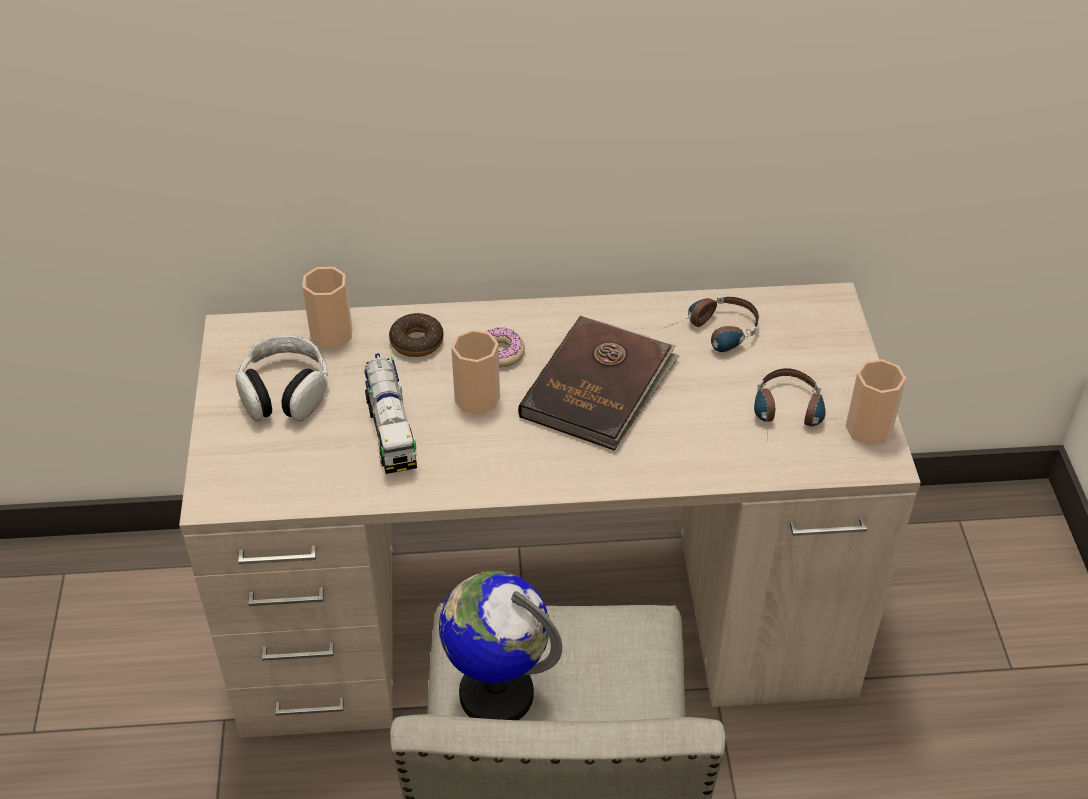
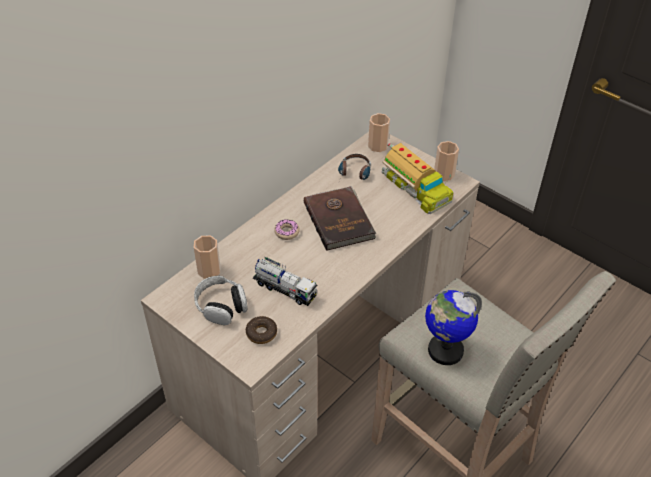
camera: 45 degrees left, 0 degrees up
donut [389,313,444,357] -> donut moved to [246,316,277,344]
cup [451,330,500,415] -> cup moved to [368,113,390,152]
headphones [754,368,826,442] -> toy truck [382,143,453,214]

